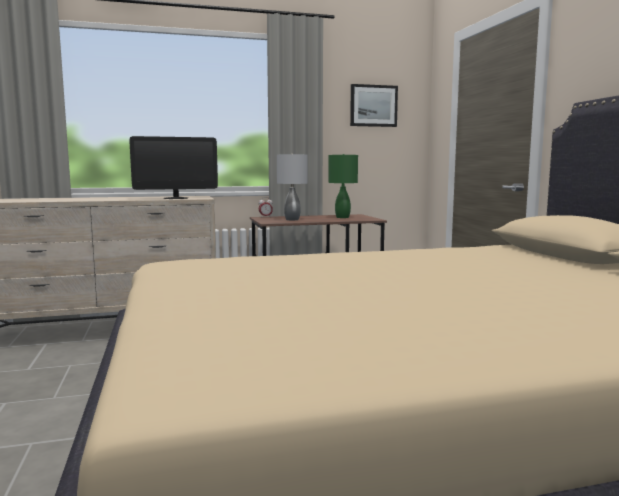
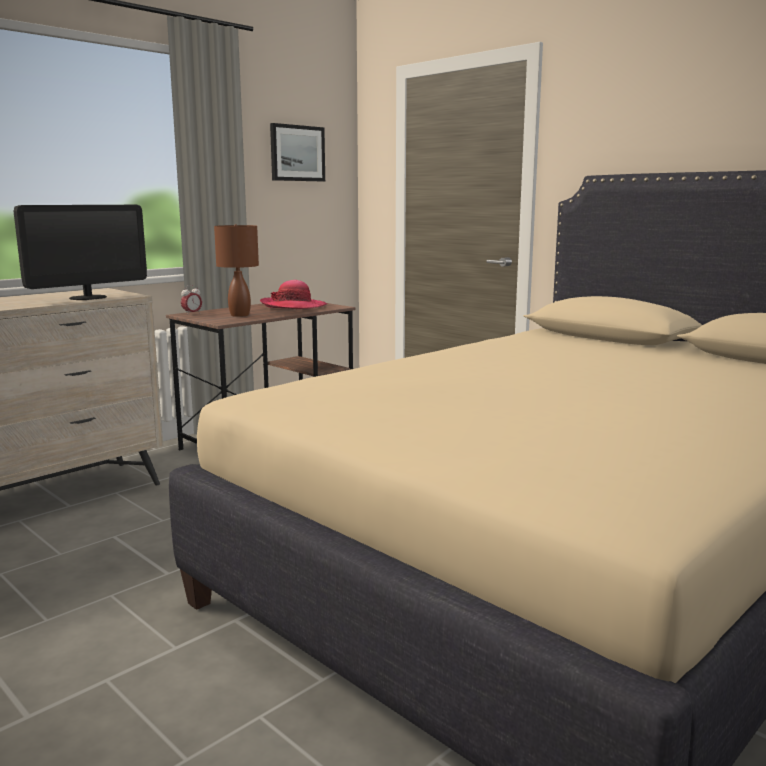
camera: 30 degrees left, 5 degrees up
grey table lamp [277,153,307,220] -> brown table lamp [214,224,259,317]
green table lamp [328,154,358,218] -> hat [260,280,327,309]

